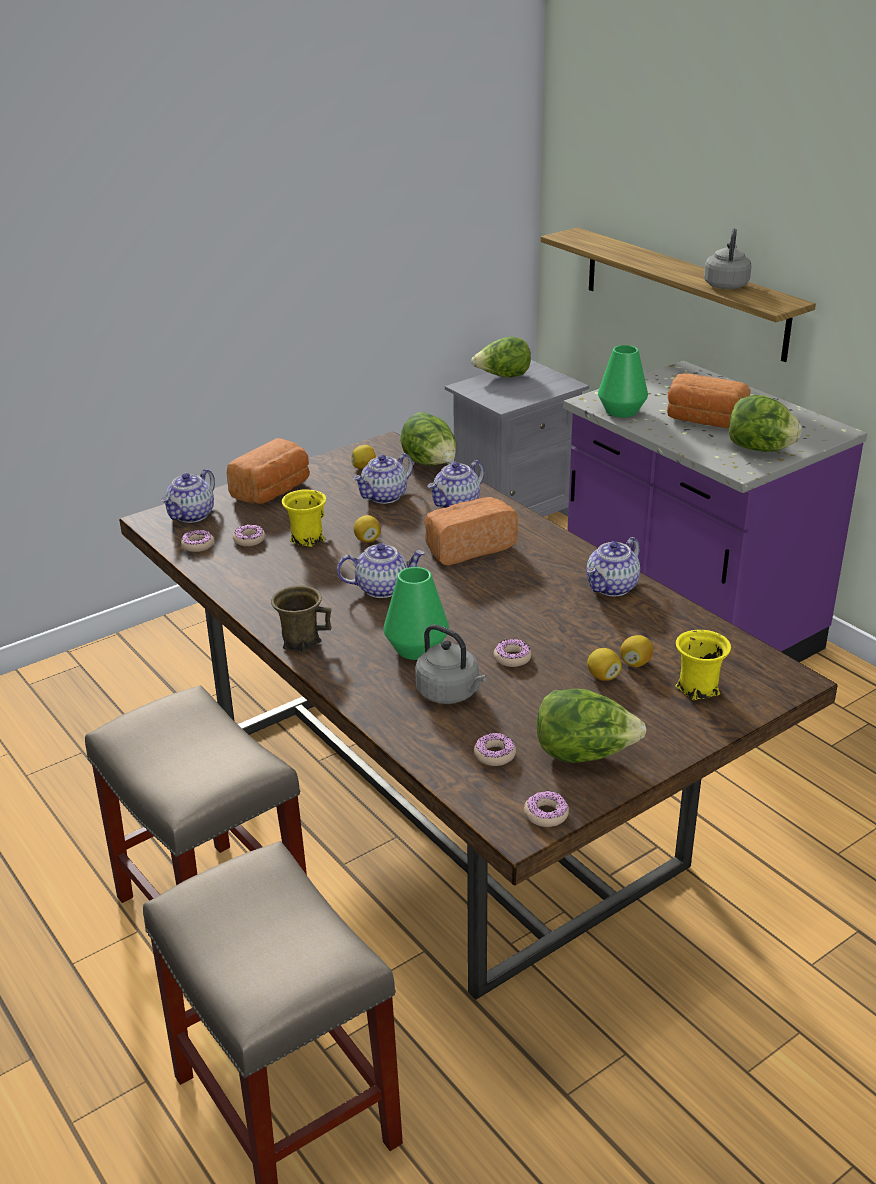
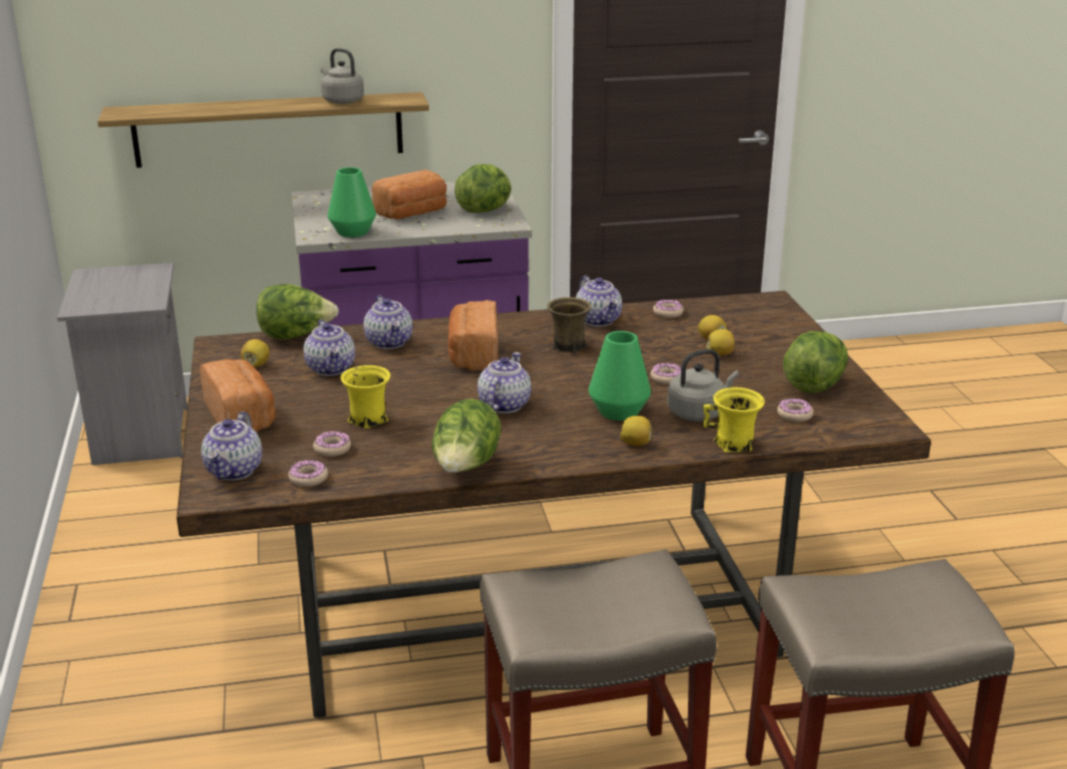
camera: 65 degrees left, 5 degrees down
teapot [161,469,215,523] -> teapot turned 45 degrees clockwise [201,411,262,480]
brown mug [271,585,331,652] -> brown mug moved to [547,297,591,353]
lemon [353,515,381,543] -> lemon moved to [620,416,652,446]
lettuce [471,337,531,377] -> lettuce moved to [432,399,501,472]
donut [524,791,569,827] -> donut moved to [653,299,684,318]
yellow mug [675,630,731,700] -> yellow mug moved to [703,387,765,453]

